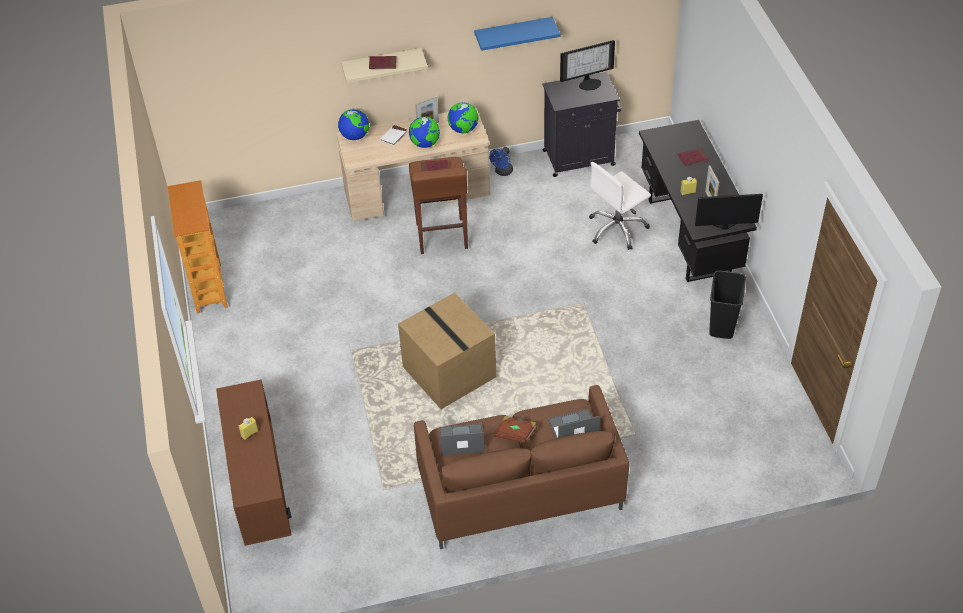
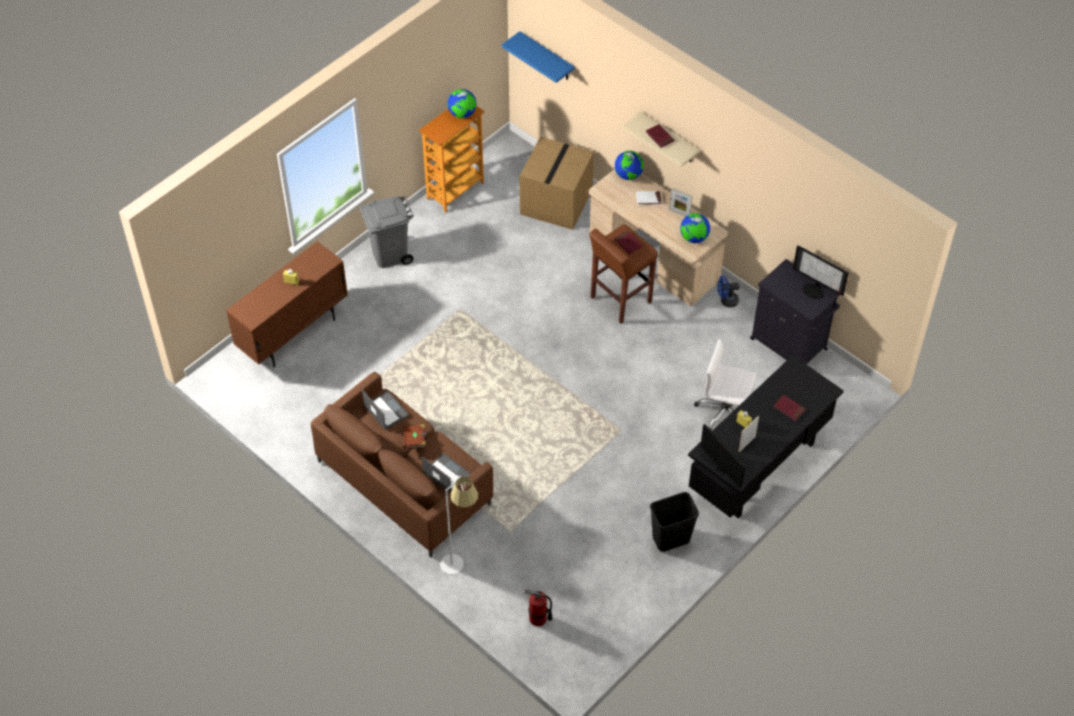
camera: 55 degrees right, 5 degrees up
cardboard box [398,293,496,409] -> cardboard box moved to [520,137,594,230]
globe [409,117,440,148] -> globe moved to [447,89,477,118]
blue shelf [474,17,561,51] -> blue shelf moved to [501,31,575,83]
none -> grey trash can [359,196,414,268]
none -> white floor lamp [440,476,478,574]
none -> fire extinguisher [525,589,552,626]

